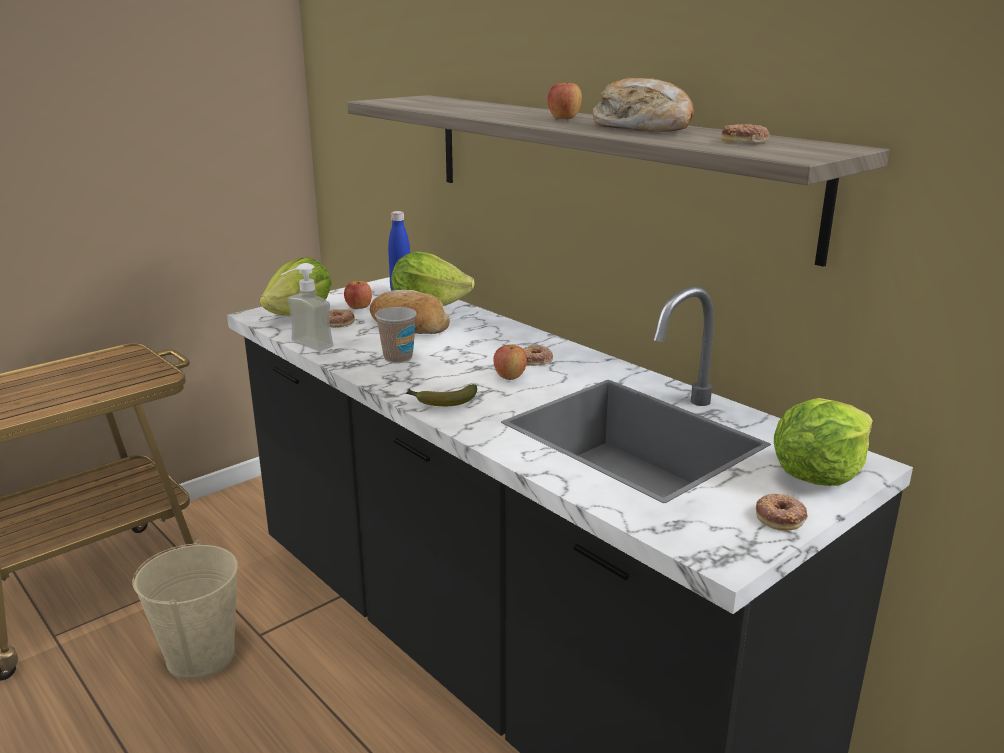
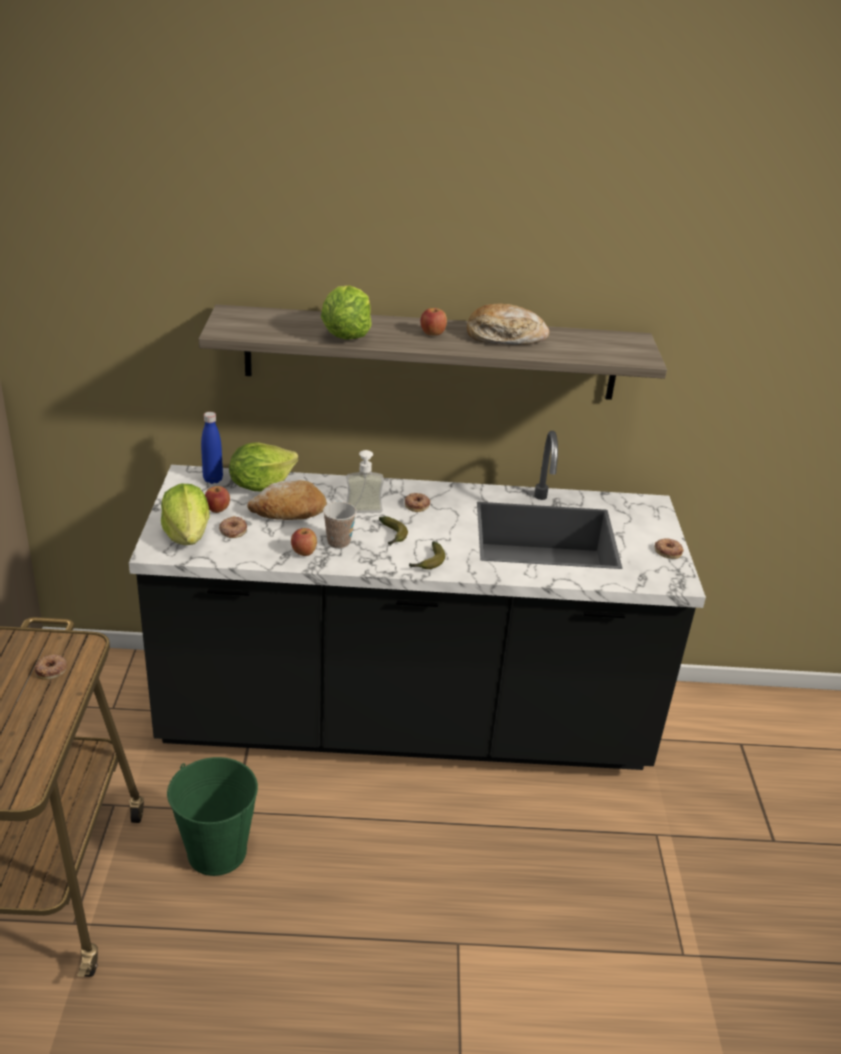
camera: 50 degrees left, 10 degrees up
beige bucket [132,540,238,680] -> green bucket [167,757,258,876]
soap dispenser [280,263,333,351] -> soap dispenser moved to [346,450,384,513]
apple [493,345,527,380] -> apple moved to [291,528,317,556]
donut [721,124,769,142] -> donut moved to [34,655,67,680]
lettuce [774,398,873,486] -> lettuce moved to [321,285,372,339]
none -> banana [379,516,408,546]

